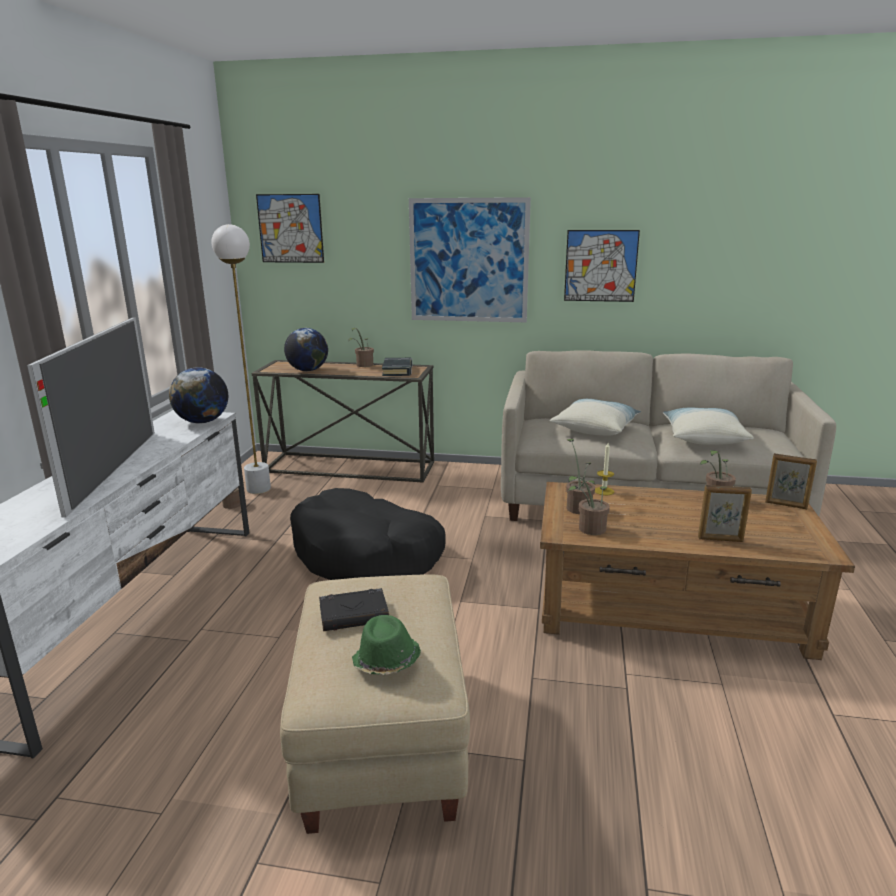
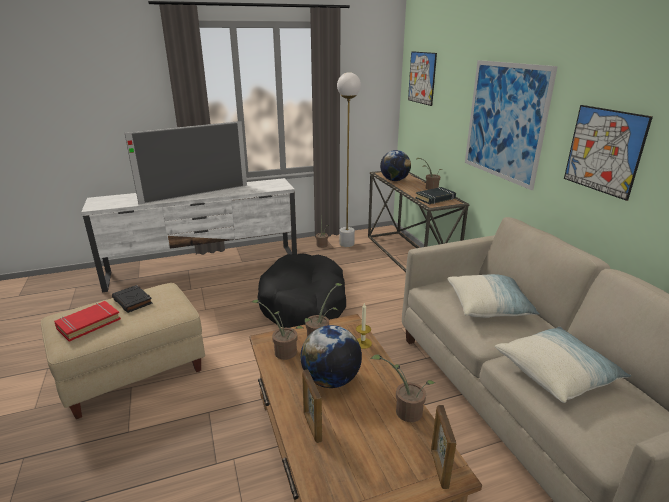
camera: 60 degrees right, 5 degrees up
globe [169,367,228,424] -> globe moved to [301,325,362,388]
green hat [352,615,421,675] -> red book [54,301,121,342]

